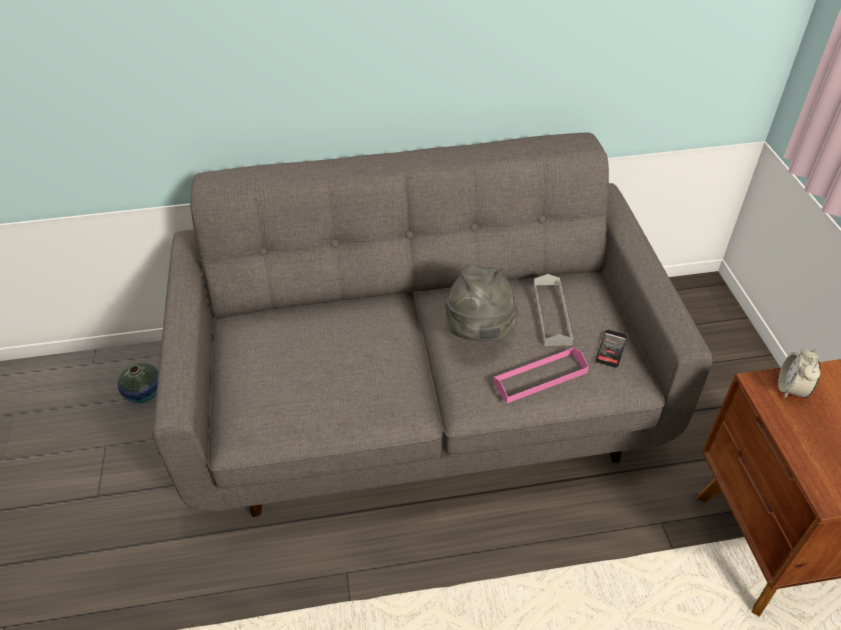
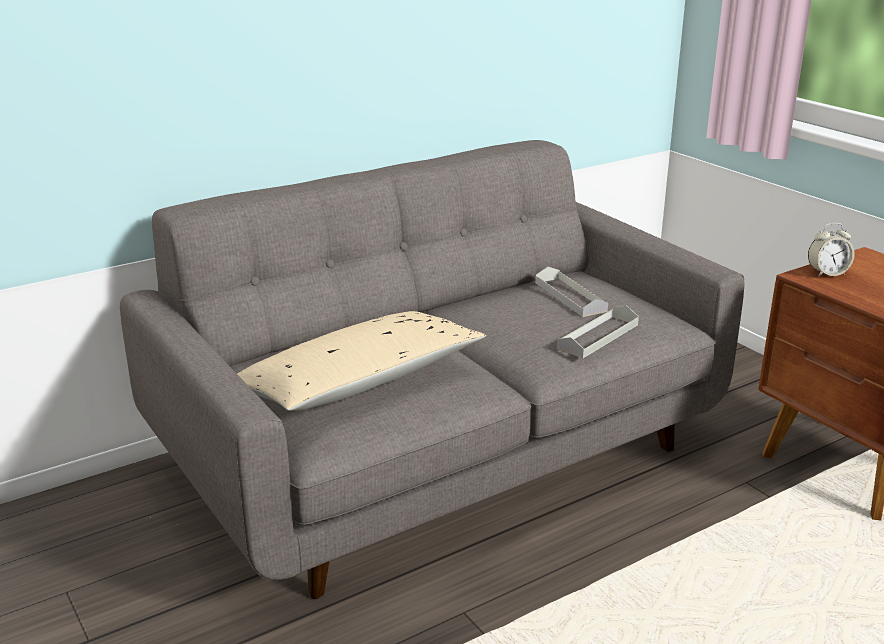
camera: 25 degrees left, 20 degrees down
vase [117,363,159,403] -> none
grey hat [444,265,519,341] -> none
pink tray [493,347,589,403] -> grey tray [557,305,639,358]
phone [595,329,628,369] -> none
alarm clock [778,348,821,399] -> alarm clock turned 90 degrees counterclockwise [808,223,855,277]
none -> beige pillow [237,311,486,411]

